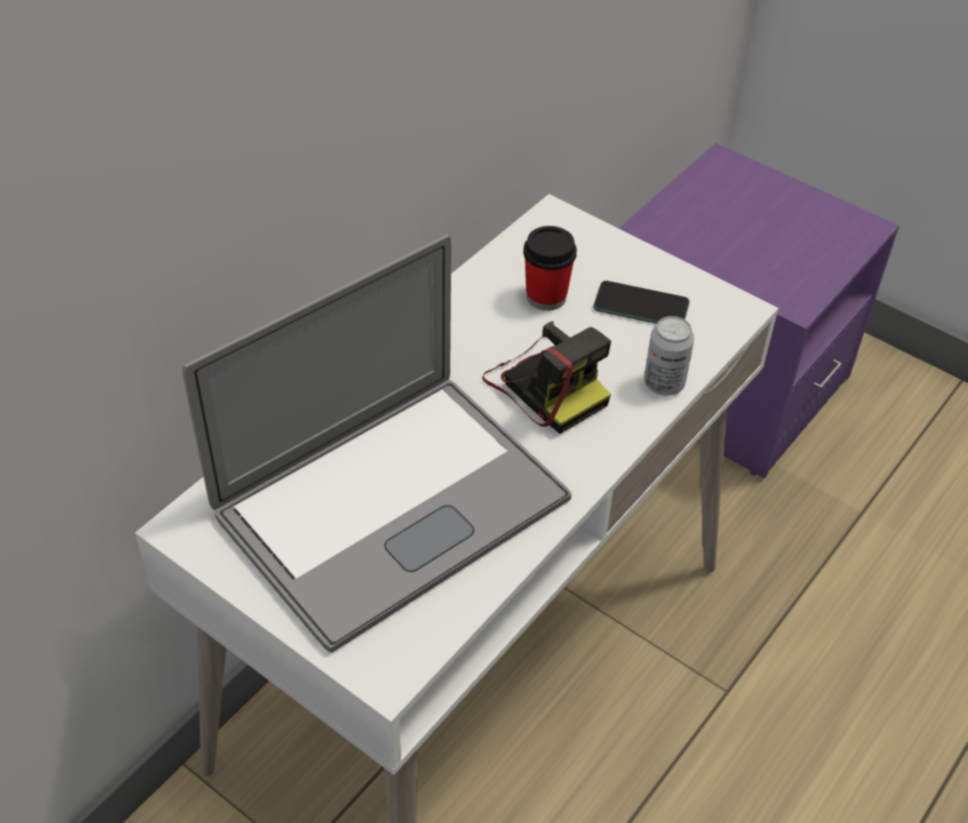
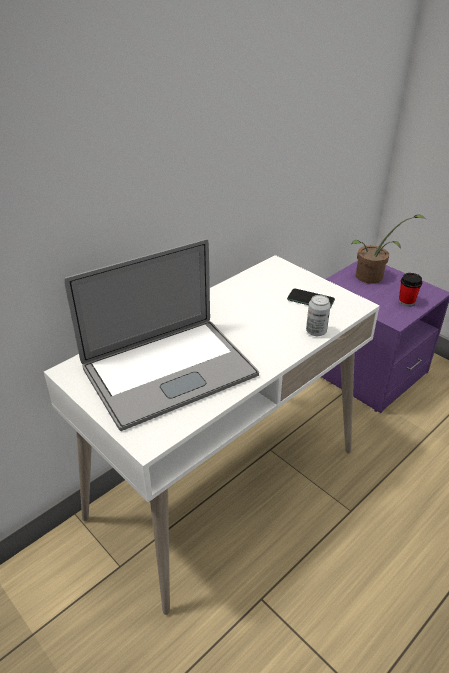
camera: 10 degrees right, 10 degrees down
camera [482,321,611,434] -> none
cup [523,226,577,311] -> cup moved to [399,273,422,307]
none -> potted plant [351,214,426,284]

